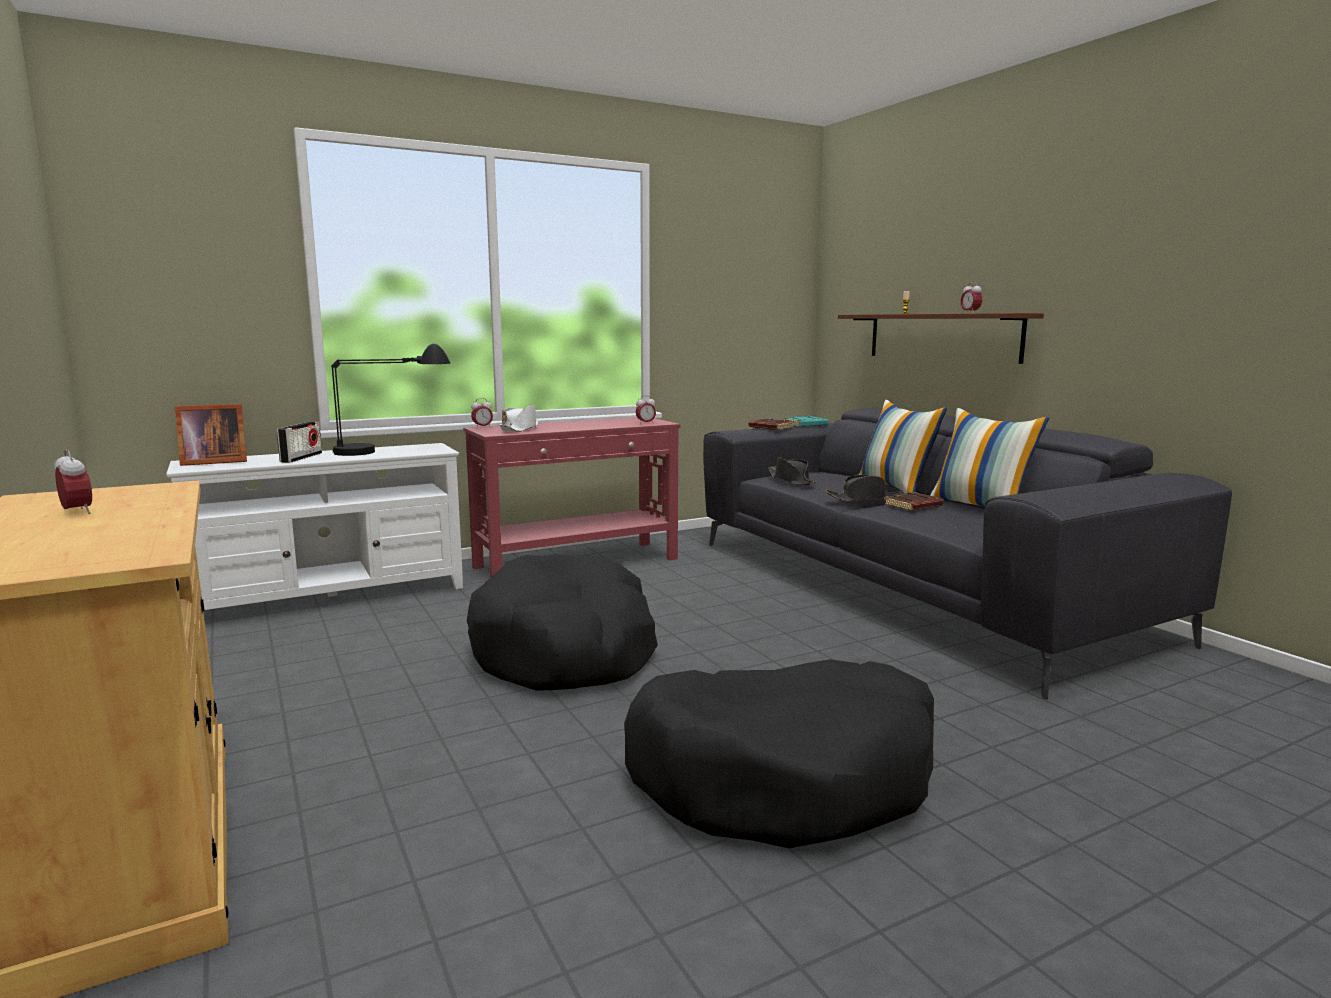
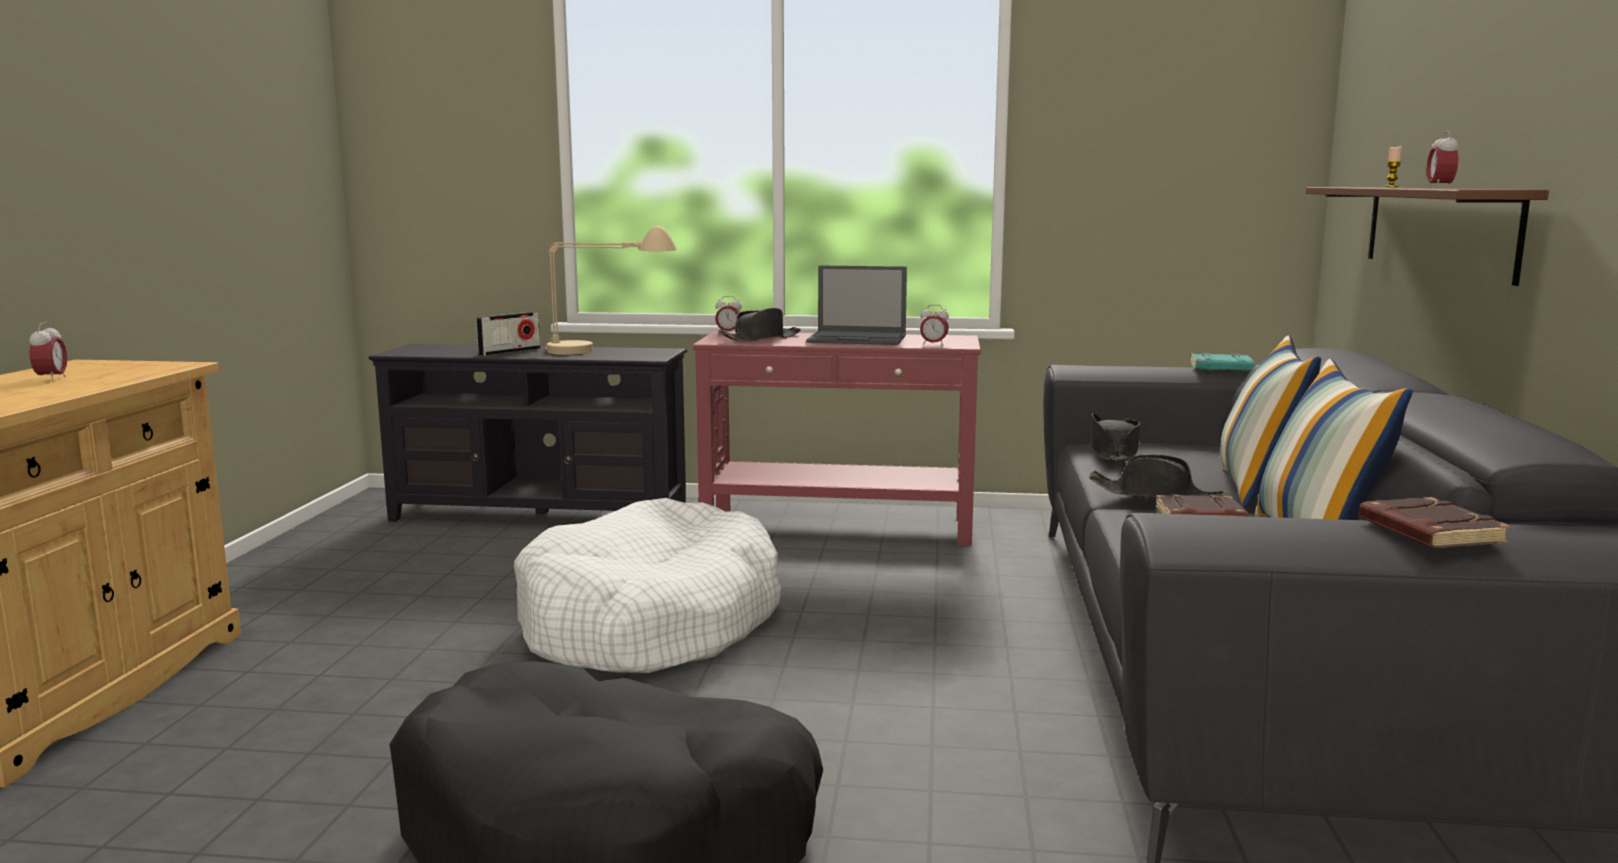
camera: 35 degrees right, 0 degrees up
white tv stand [166,443,463,610] -> black tv stand [369,344,687,522]
picture frame [174,404,247,466] -> none
black table lamp [331,344,450,456] -> beige table lamp [545,226,677,355]
black dog bed [467,554,658,691] -> white dog bed [514,498,781,673]
white hat [500,405,539,432] -> black hat [718,308,801,342]
brown book [749,418,794,430] -> brown book moved to [1359,497,1510,548]
none -> laptop [806,265,907,345]

